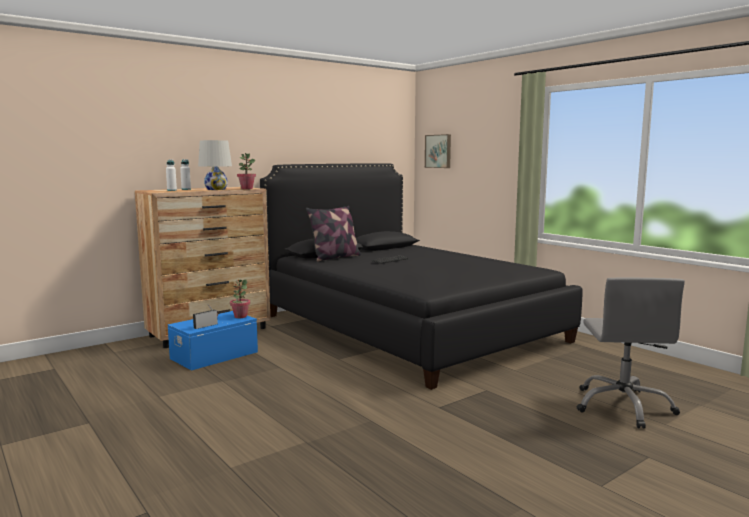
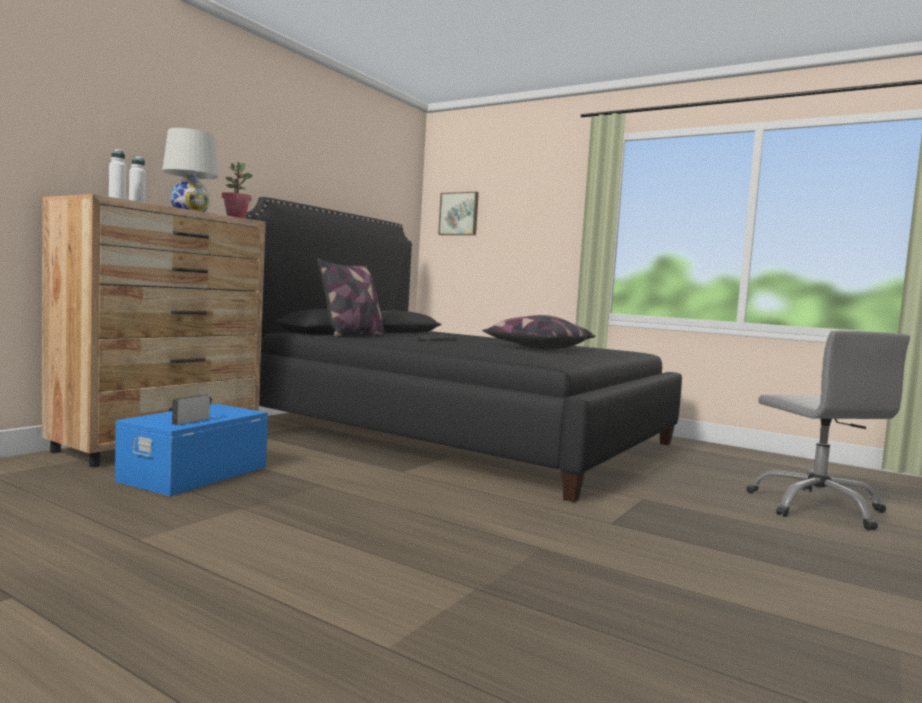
camera: 20 degrees left, 5 degrees down
potted plant [230,279,250,318] -> none
none -> pillow [482,315,595,350]

